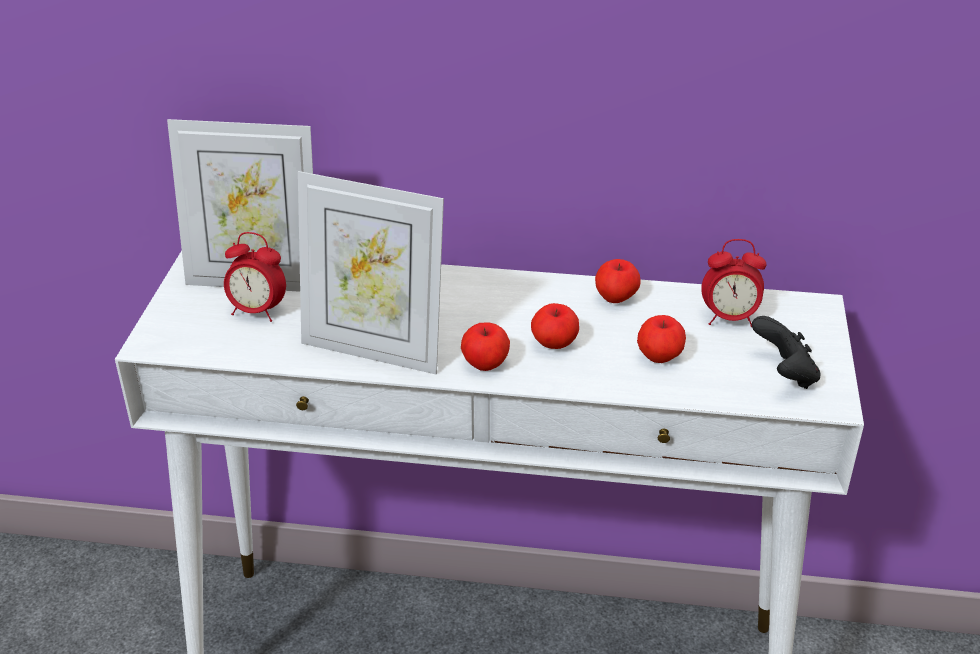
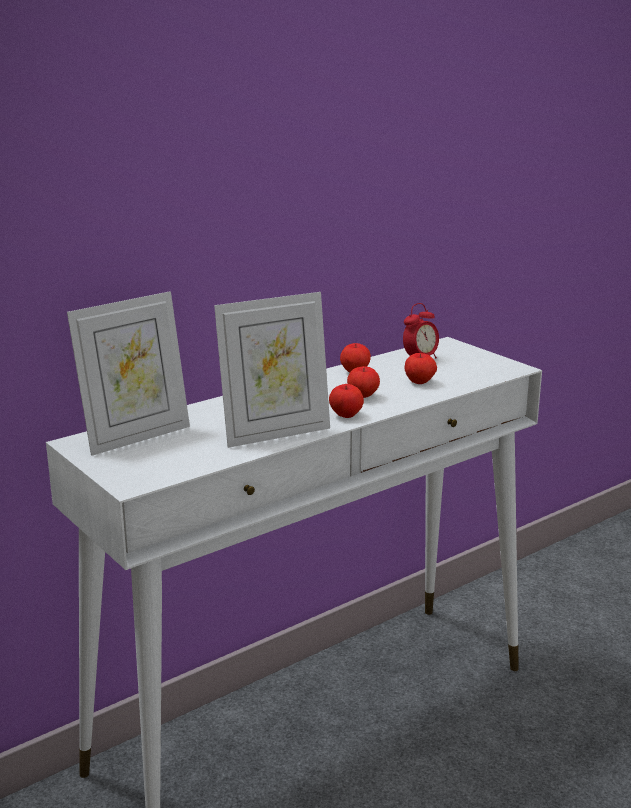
camera: 45 degrees left, 15 degrees down
alarm clock [224,232,286,322] -> none
black game controller [752,316,821,389] -> none

